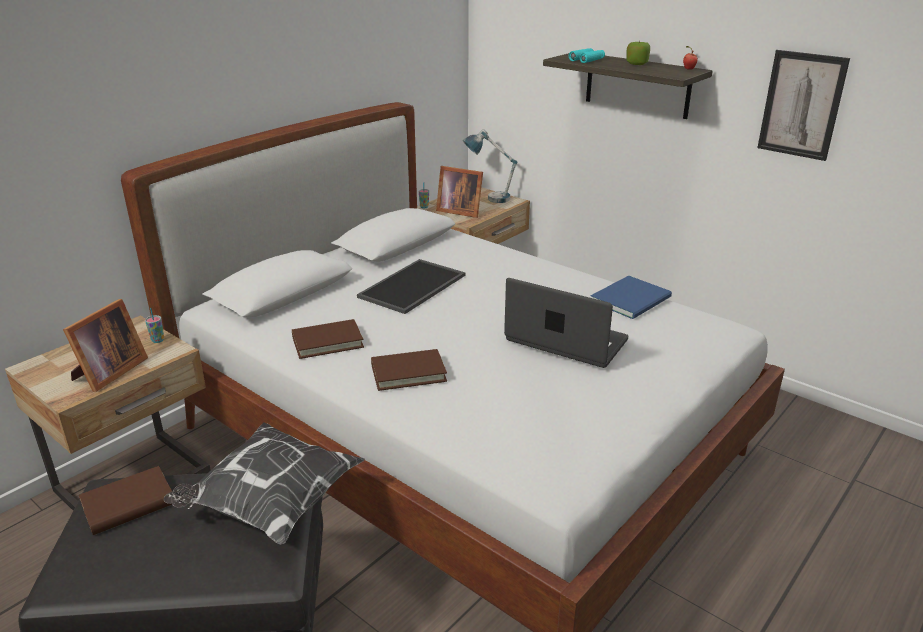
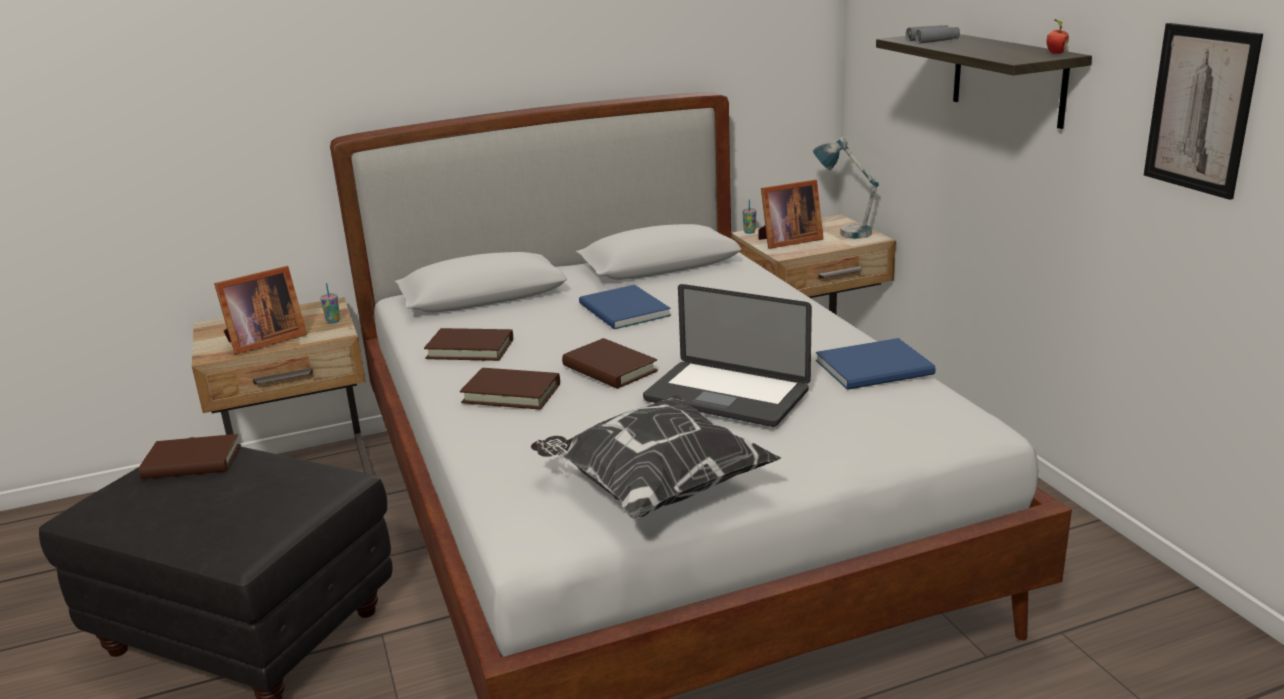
camera: 30 degrees right, 5 degrees down
pillow [164,422,365,544] -> pillow moved to [531,395,781,519]
tray [357,259,465,314] -> blue book [579,285,671,329]
picture frame [436,166,483,218] -> picture frame turned 75 degrees counterclockwise [759,180,823,249]
laptop [504,278,628,368] -> laptop turned 150 degrees clockwise [643,284,812,427]
turquoise binoculars [569,48,605,63] -> grey binoculars [906,25,960,43]
apple [627,41,650,65] -> none
none -> brown book [562,338,658,389]

